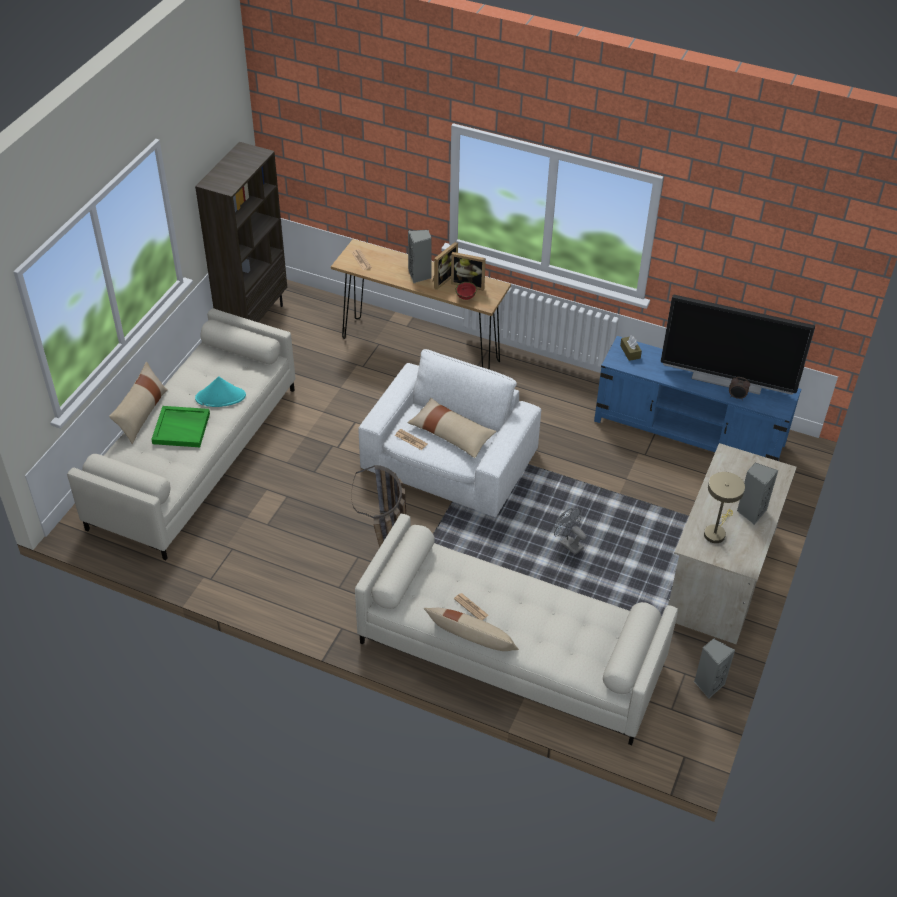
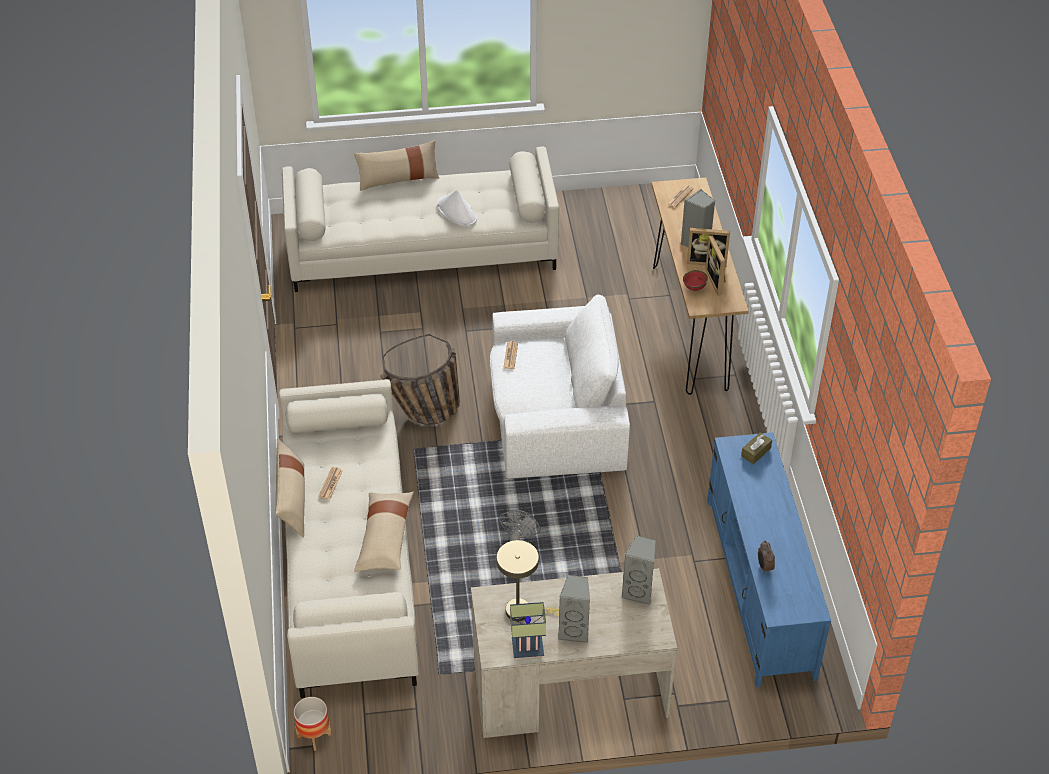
camera: 60 degrees right, 0 degrees up
green tray [151,406,210,447] -> none
brown bookcase [195,142,287,322] -> none
turquoise hat [195,376,246,407] -> white hat [437,190,477,226]
beige pillow [408,398,497,458] -> beige pillow moved to [354,492,414,572]
television [661,295,815,395] -> none
grey speaker [694,638,735,699] -> grey speaker moved to [622,535,655,605]
none -> planter [294,697,332,751]
none -> table lamp [510,602,546,658]

